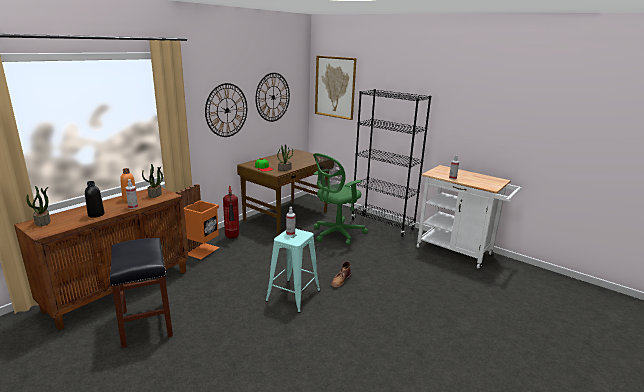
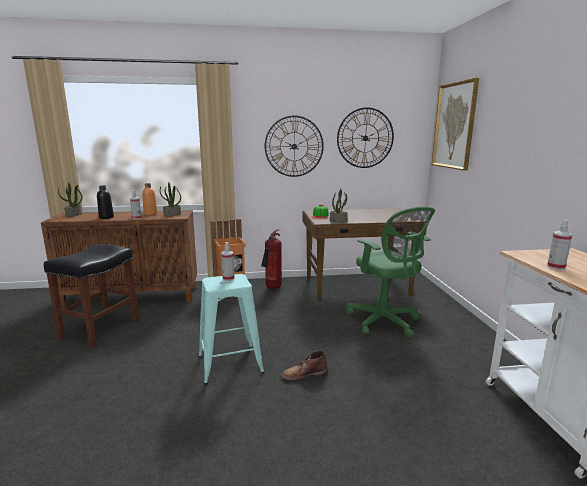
camera: 45 degrees right, 5 degrees down
green office chair [313,153,368,245] -> green office chair turned 120 degrees counterclockwise [346,207,435,338]
black bookcase [351,89,431,237] -> none

